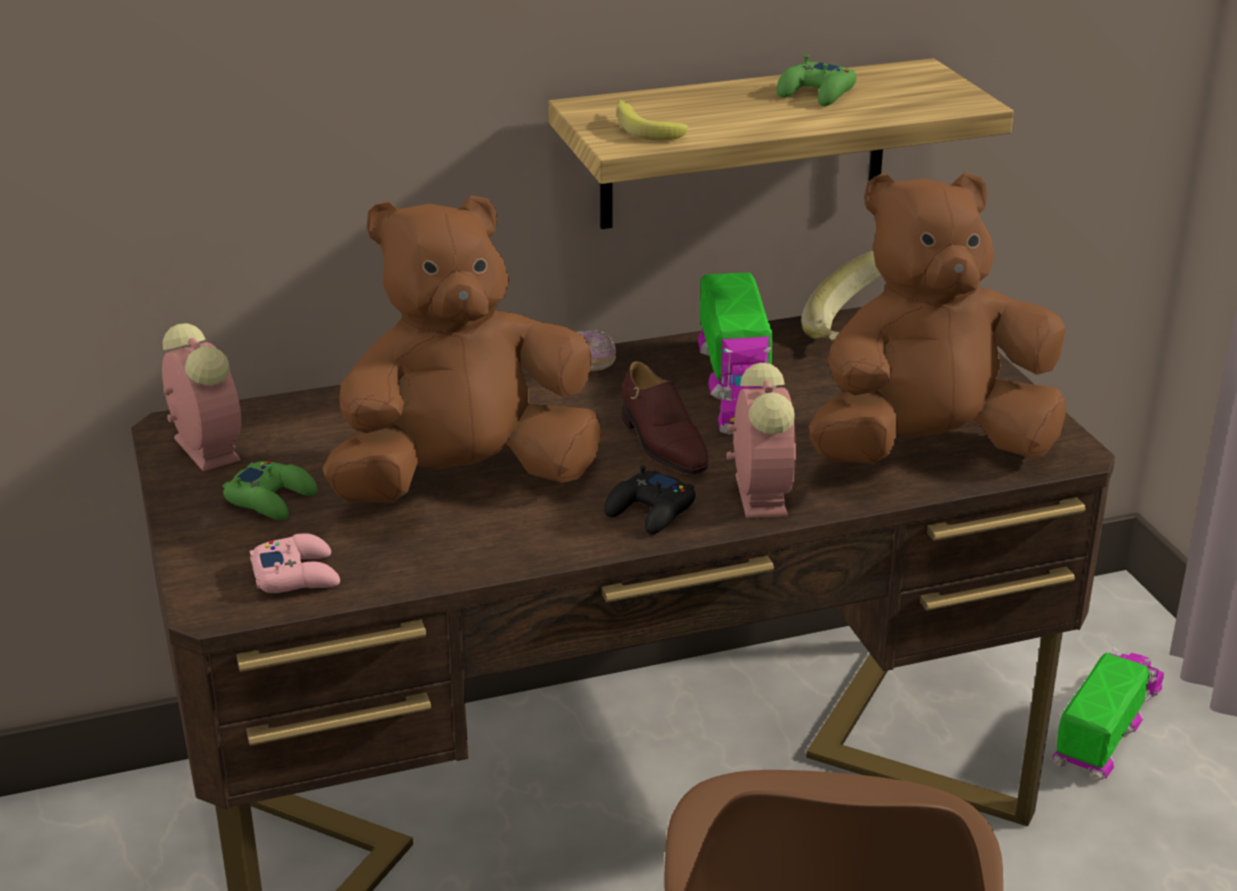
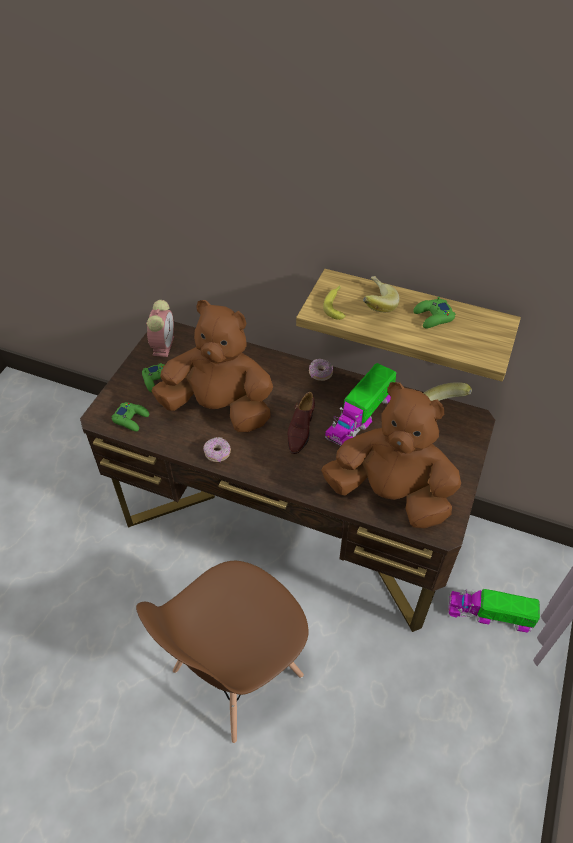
camera: 40 degrees right, 20 degrees up
pink game controller [250,533,340,593] -> green game controller [111,402,149,431]
black game controller [604,466,696,534] -> none
alarm clock [727,362,797,518] -> none
toy truck [1052,646,1164,781] -> toy truck turned 150 degrees counterclockwise [448,589,540,632]
none -> donut [203,437,231,462]
none -> banana [363,276,400,312]

